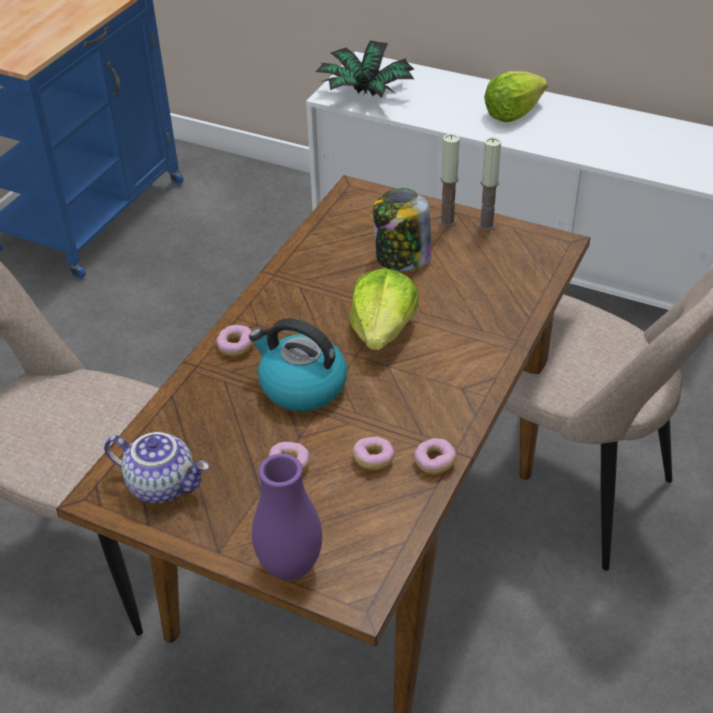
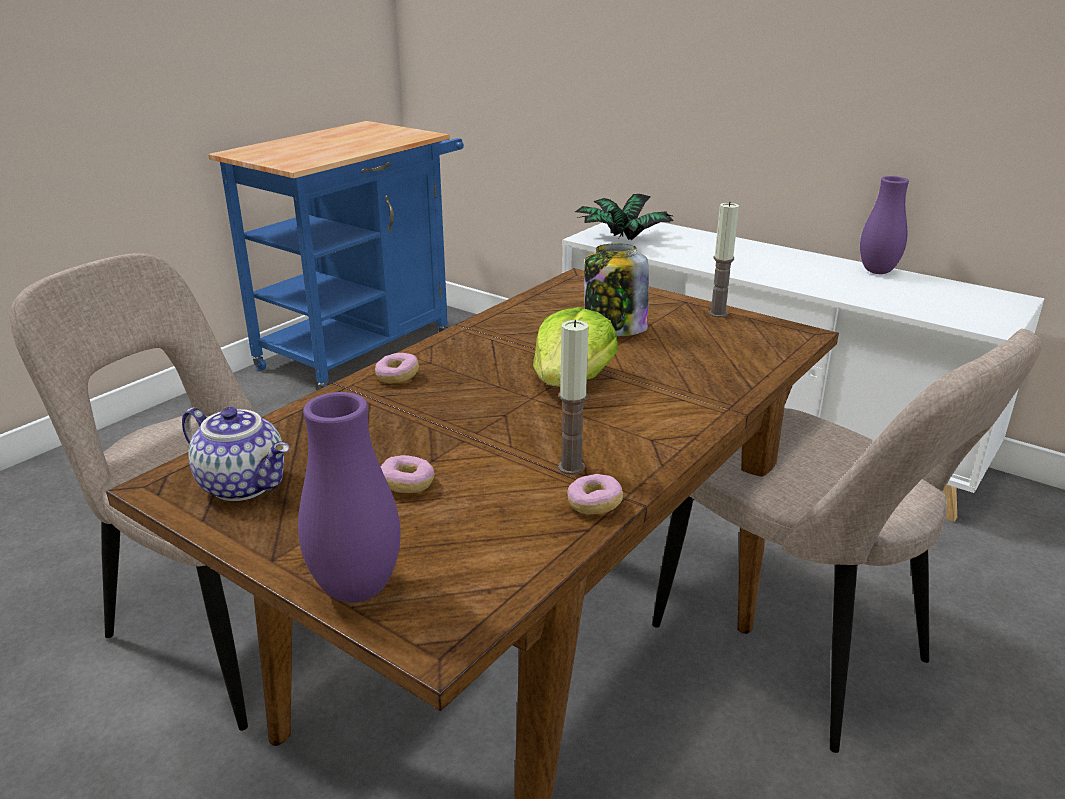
camera: 10 degrees right, 15 degrees down
kettle [249,318,347,411] -> none
donut [353,437,395,470] -> none
candle [439,134,460,227] -> candle moved to [558,320,588,475]
lettuce [484,71,548,122] -> none
none -> purple vase [860,176,909,274]

